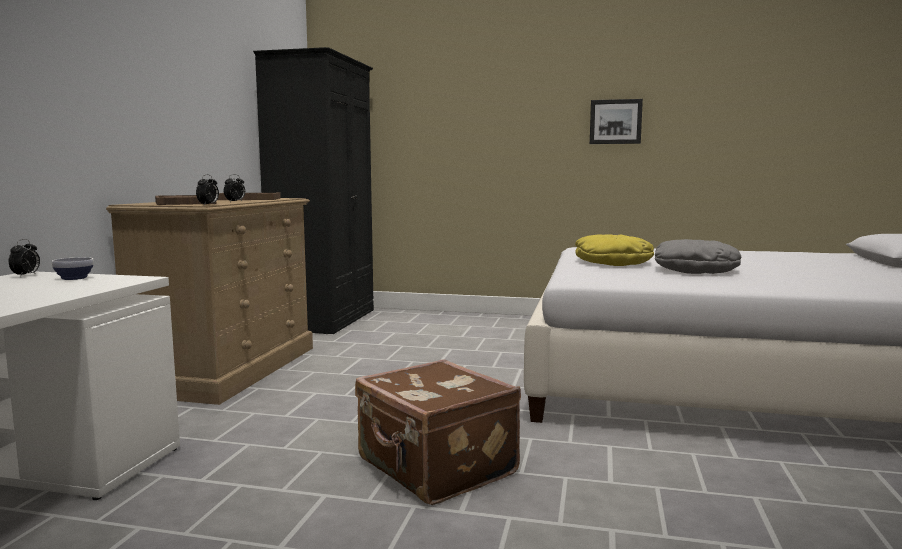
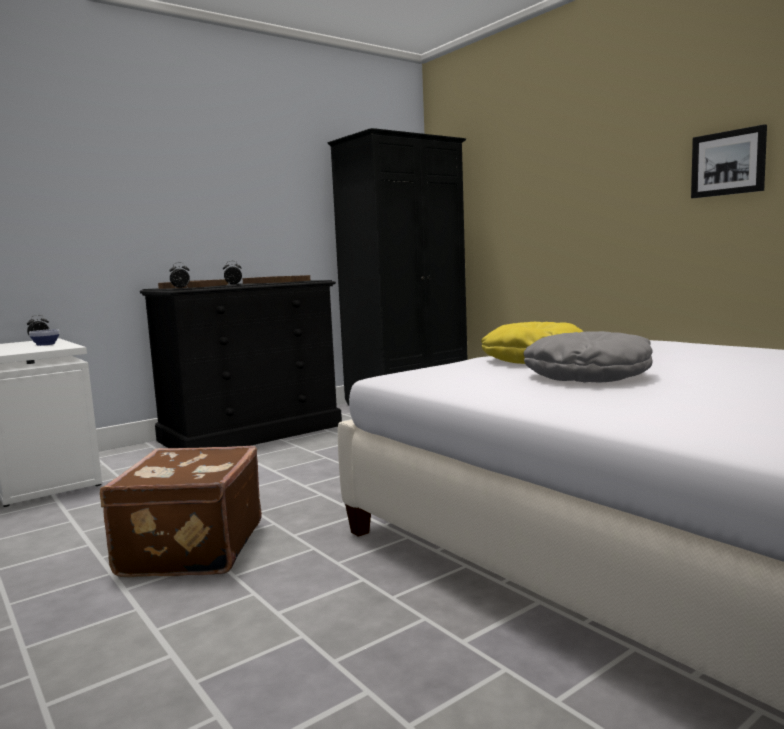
camera: 40 degrees right, 0 degrees up
beige dresser [106,198,313,405] -> black dresser [140,280,342,448]

